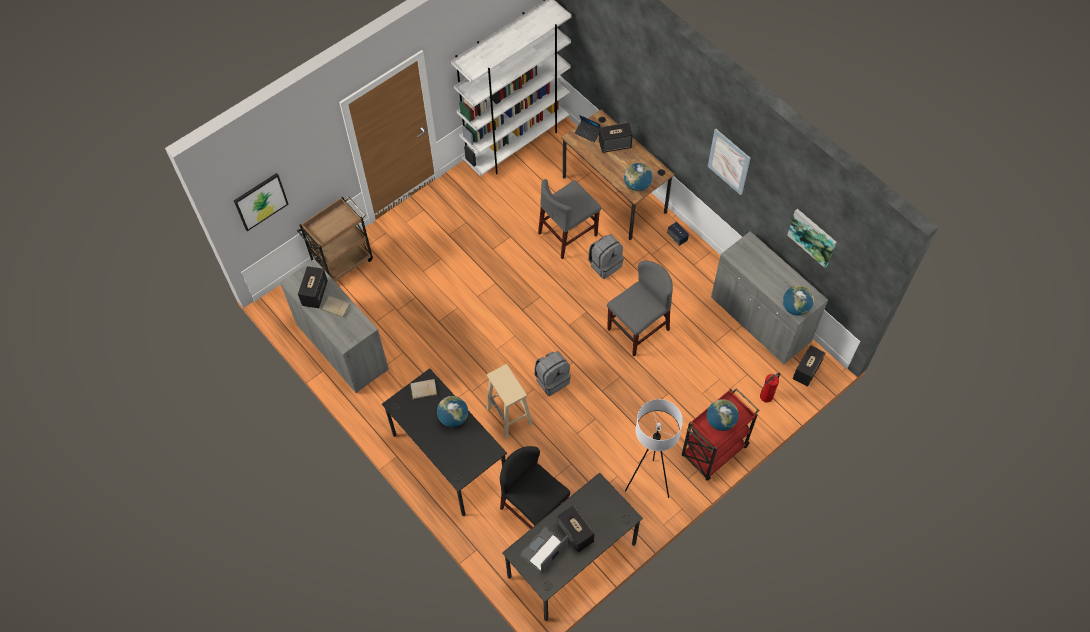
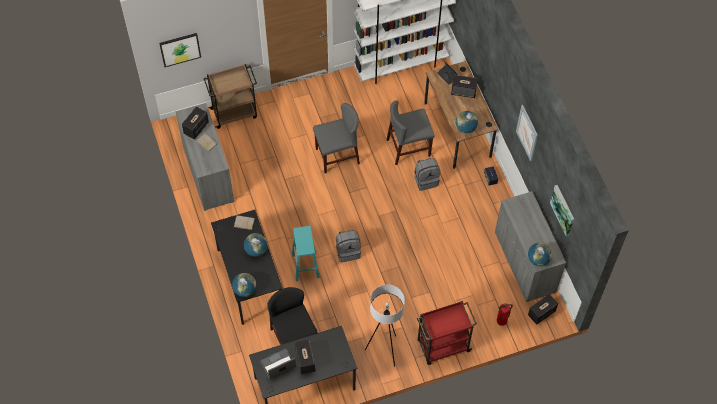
camera: 20 degrees right, 0 degrees up
beige stool [486,364,532,438] -> turquoise stool [292,226,320,281]
grey chair [607,261,673,356] -> grey chair moved to [313,103,360,173]
globe [707,399,739,431] -> globe moved to [232,273,256,297]

